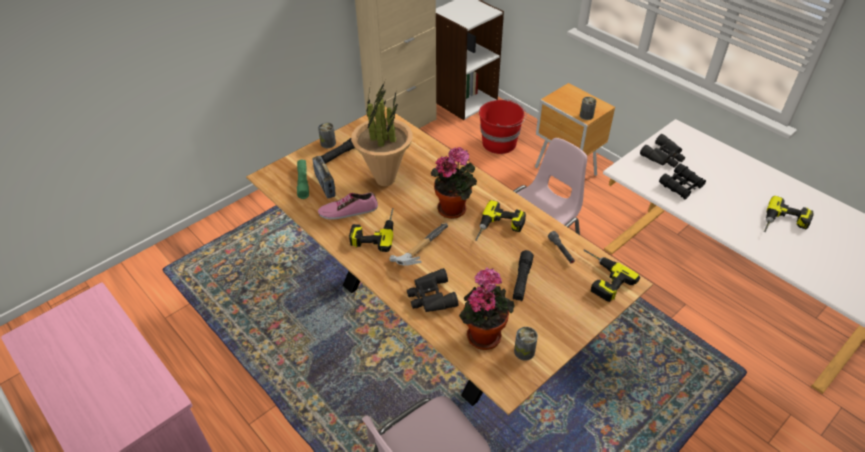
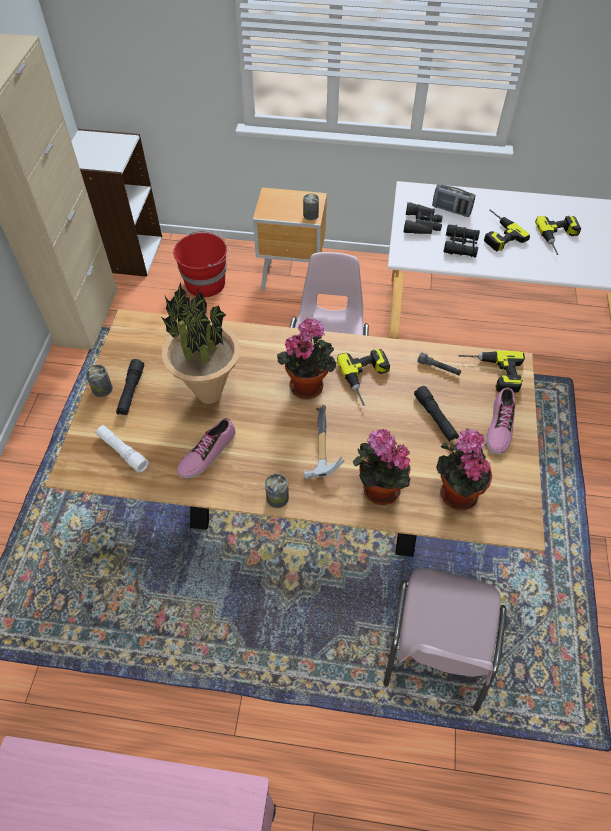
camera: 40 degrees left, 10 degrees up
green flashlight [297,159,309,199] -> white flashlight [95,425,149,473]
radio [312,156,336,198] -> radio moved to [432,184,476,217]
power drill [349,208,393,252] -> power drill moved to [484,210,530,251]
black binoculars [407,268,459,312] -> potted plant [353,429,411,505]
can [514,327,538,361] -> can moved to [265,473,289,508]
none -> shoe [486,387,515,454]

